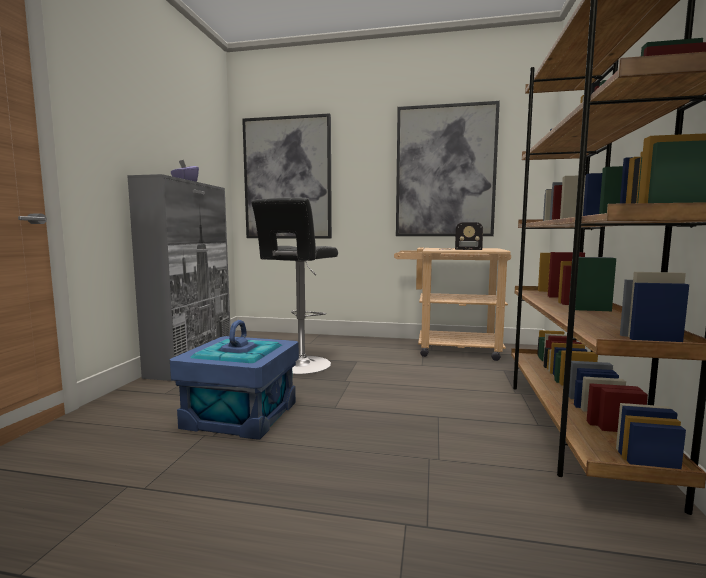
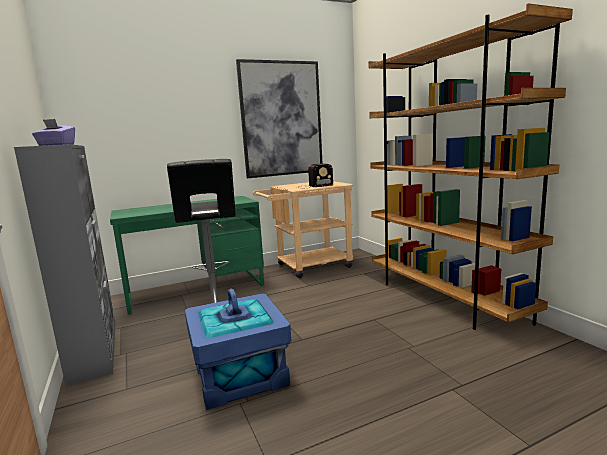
camera: 35 degrees left, 5 degrees up
picture [242,113,332,239] -> none
none -> green desk [110,196,265,315]

